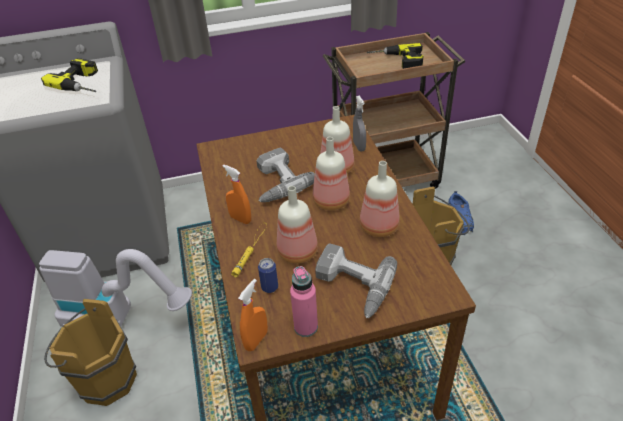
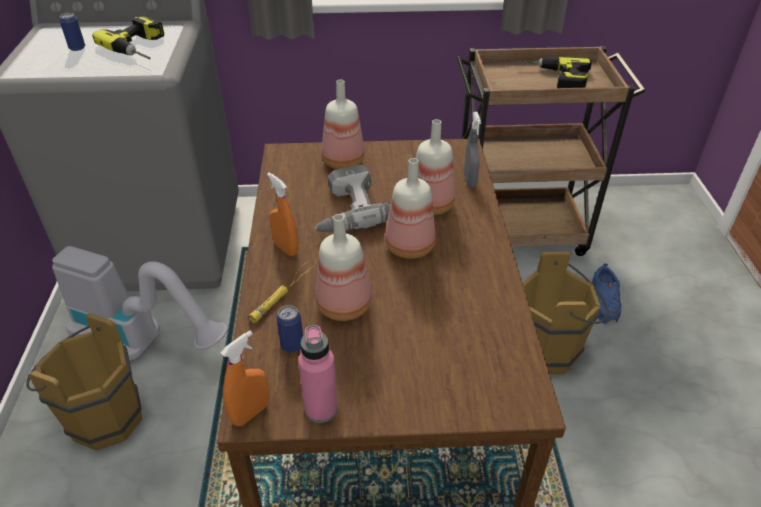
camera: 10 degrees right, 0 degrees up
power drill [315,243,397,318] -> none
bottle [360,161,400,237] -> bottle moved to [322,80,365,169]
none -> can [60,13,85,51]

